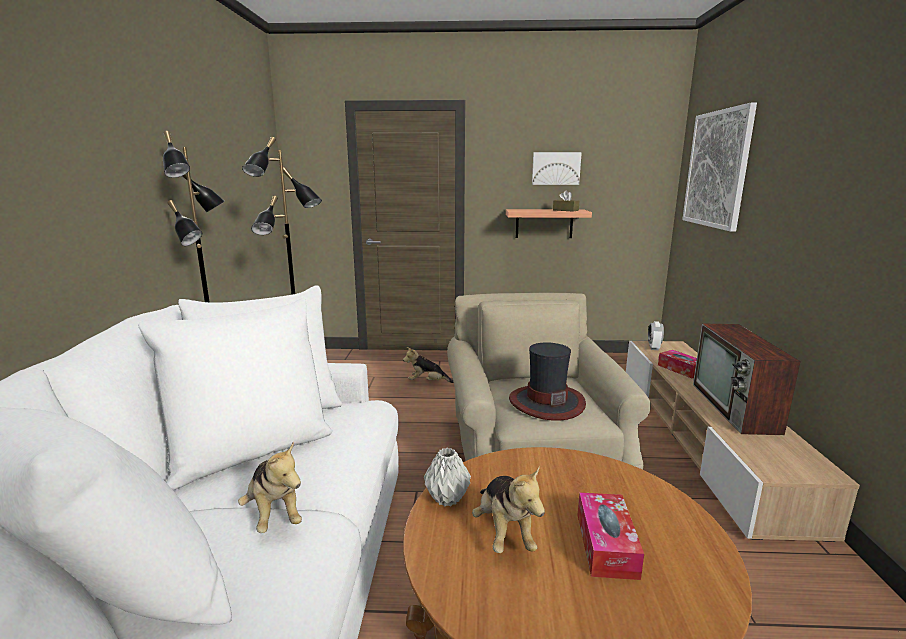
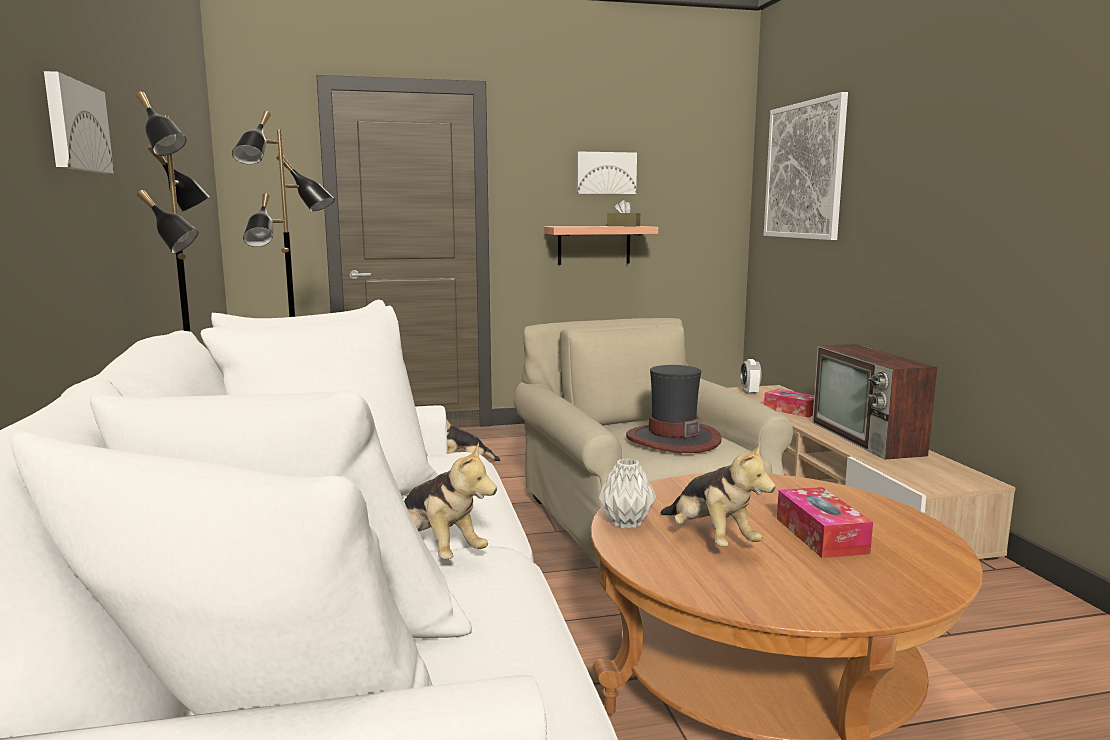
camera: 15 degrees left, 5 degrees down
none -> picture [44,71,114,173]

